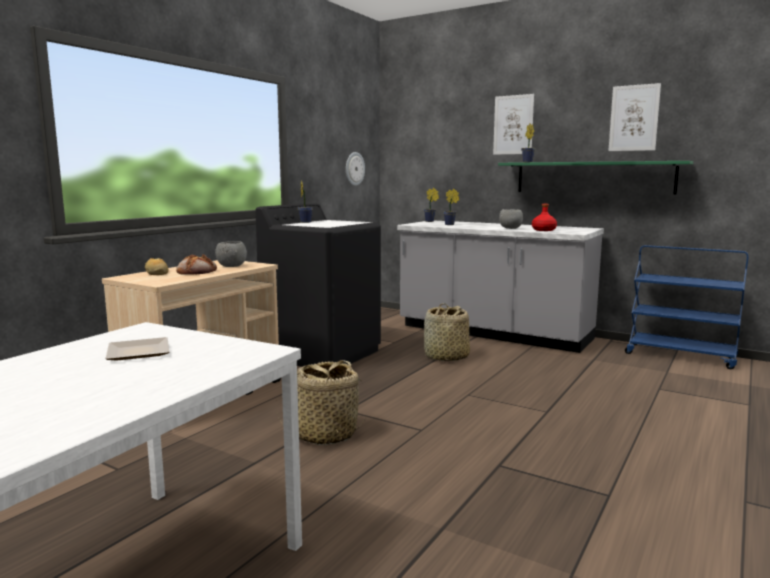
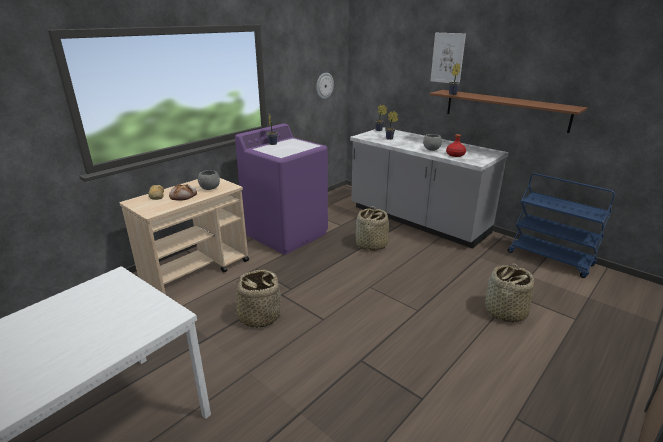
camera: 10 degrees right, 15 degrees up
plate [105,337,169,361] -> none
black washing machine [255,203,381,367] -> purple washing machine [235,123,328,255]
green shelf [498,161,693,195] -> brown shelf [429,90,587,133]
picture [608,83,661,151] -> none
none -> basket [485,263,534,323]

